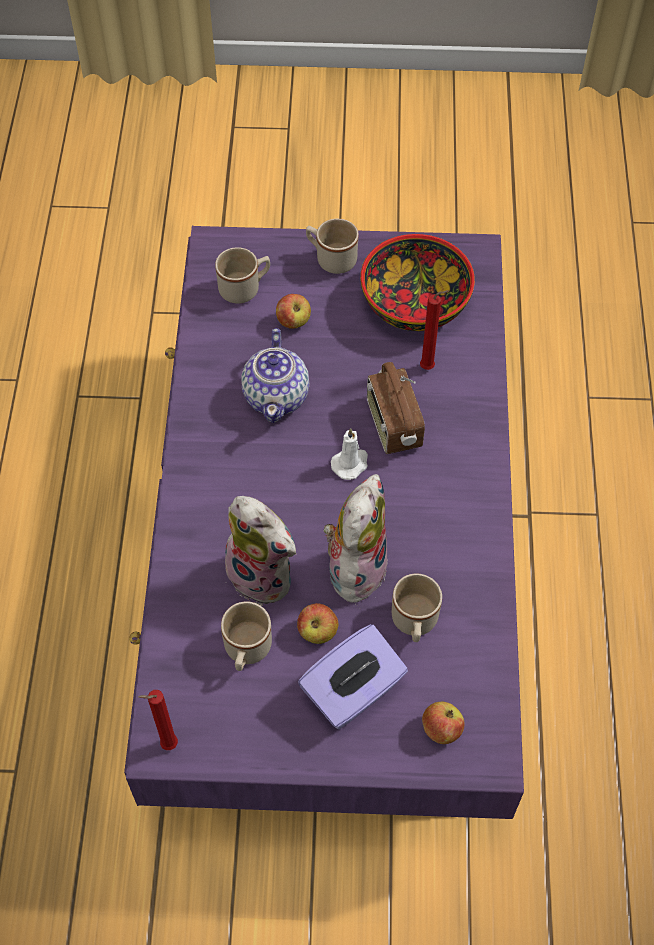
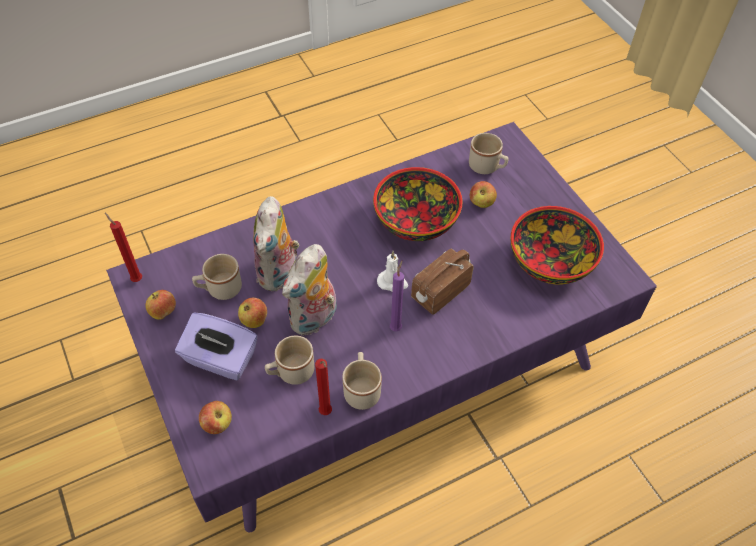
camera: 60 degrees right, 5 degrees down
teapot [241,328,309,423] -> bowl [373,167,463,241]
beige mug [306,218,359,274] -> beige mug moved to [342,352,382,410]
plush toy [324,474,388,606] -> plush toy turned 135 degrees clockwise [282,244,337,336]
red candle [420,290,449,370] -> red candle moved to [315,359,332,415]
none -> apple [145,290,176,320]
none -> purple candle [390,261,404,331]

